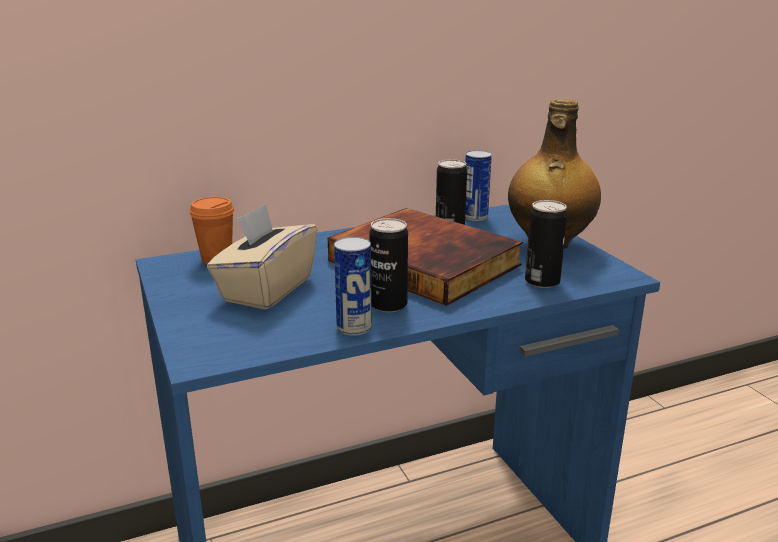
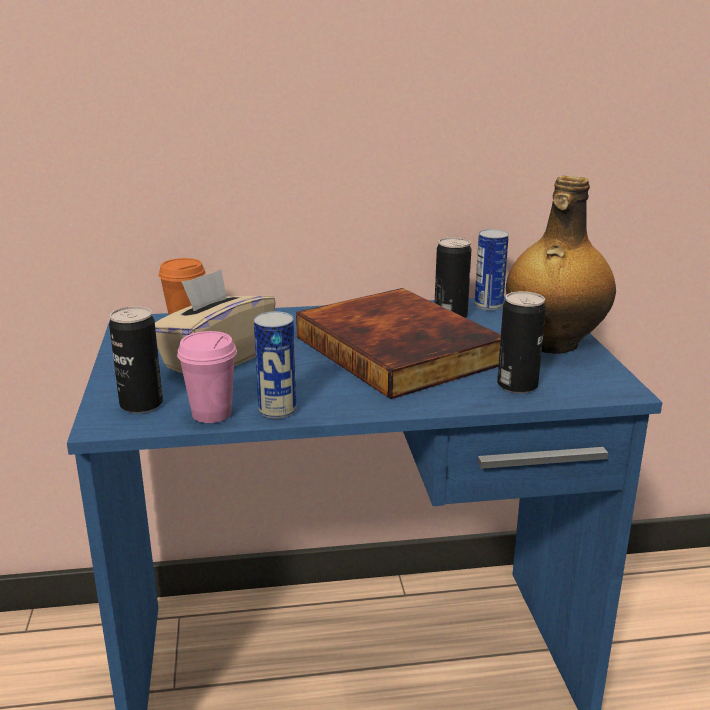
camera: 15 degrees right, 0 degrees up
can [369,218,408,312] -> can moved to [109,306,163,413]
none -> pink cup [177,331,237,423]

